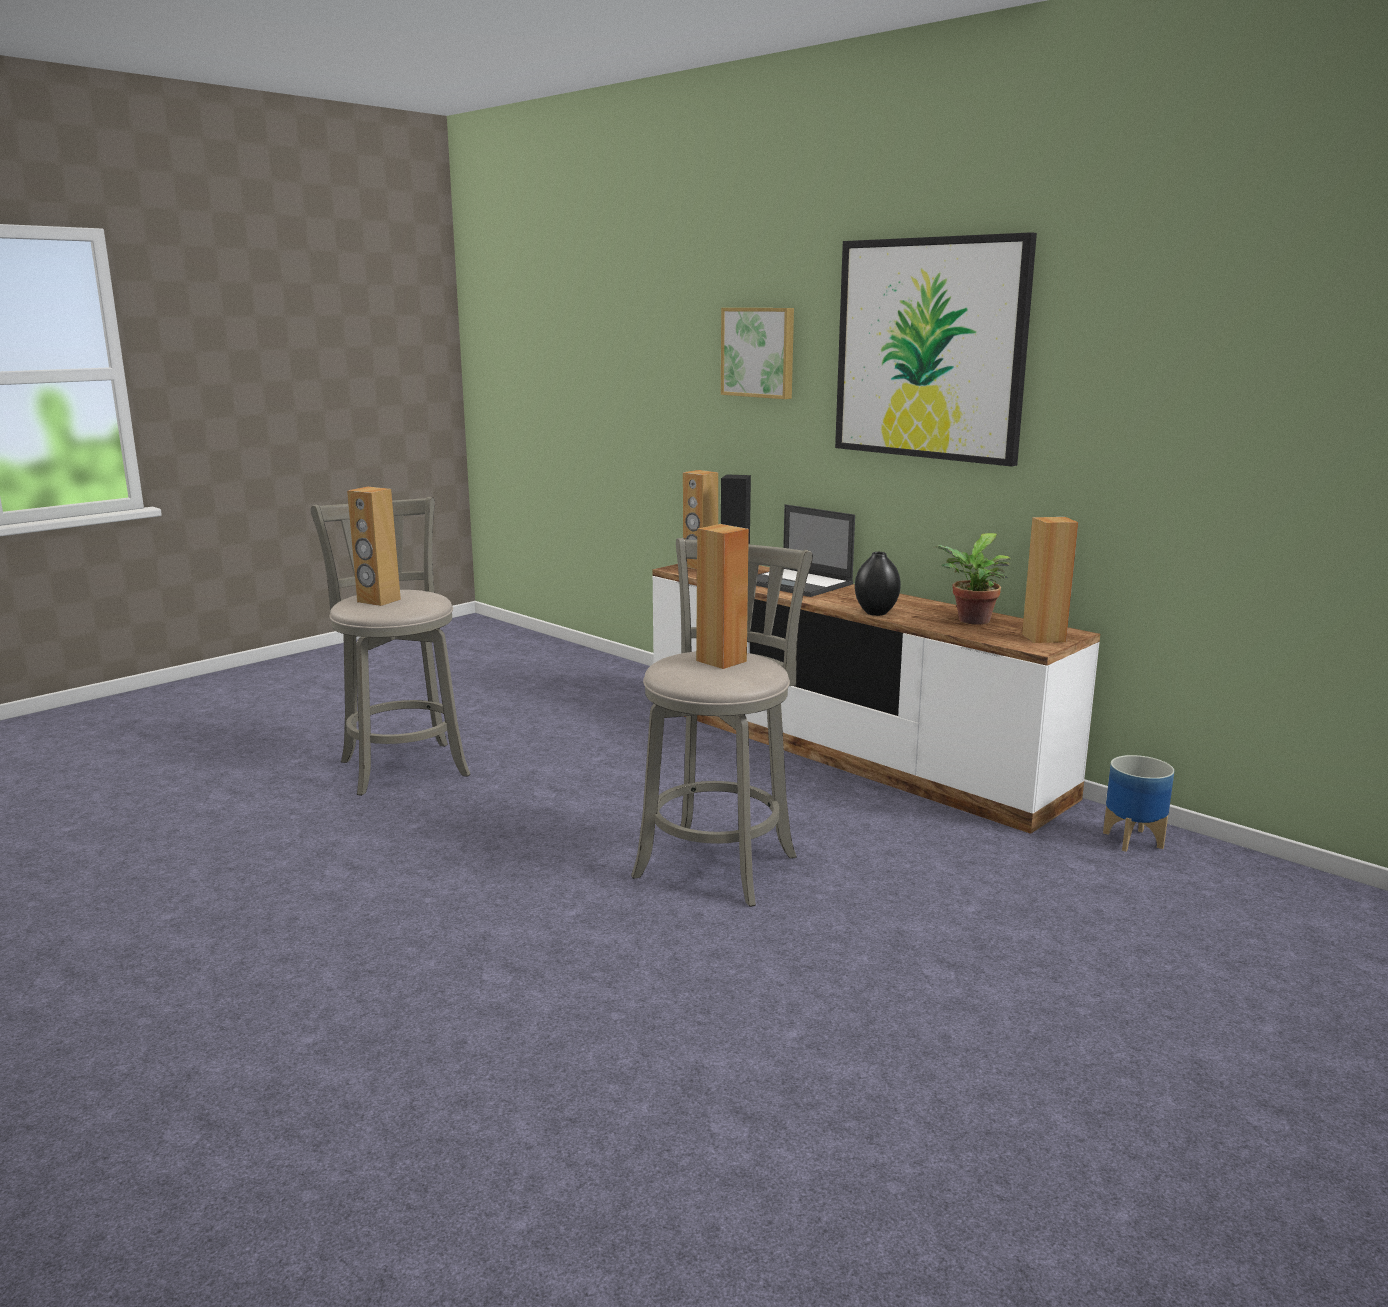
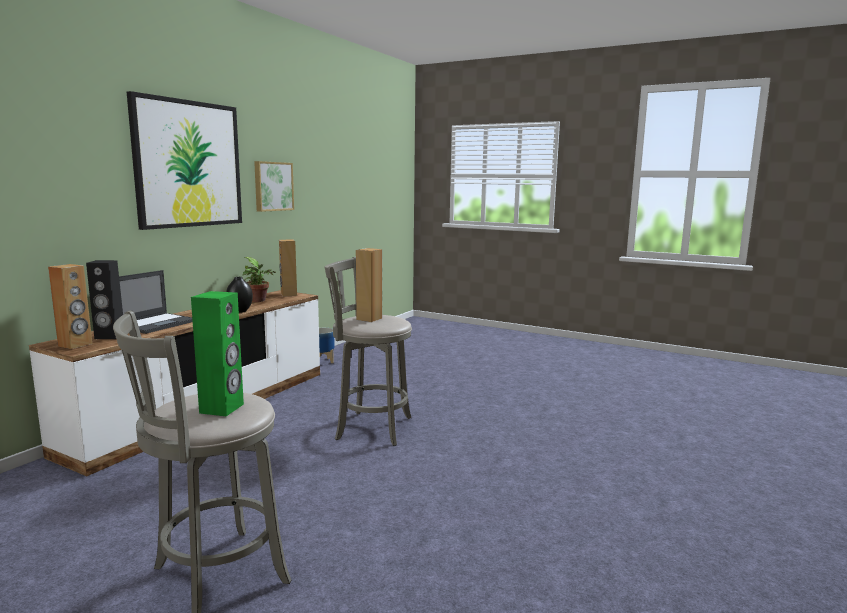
camera: 105 degrees left, 5 degrees down
brown speaker [347,487,401,606] -> green speaker [191,291,244,416]
picture [721,308,794,399] -> picture moved to [254,161,294,212]

